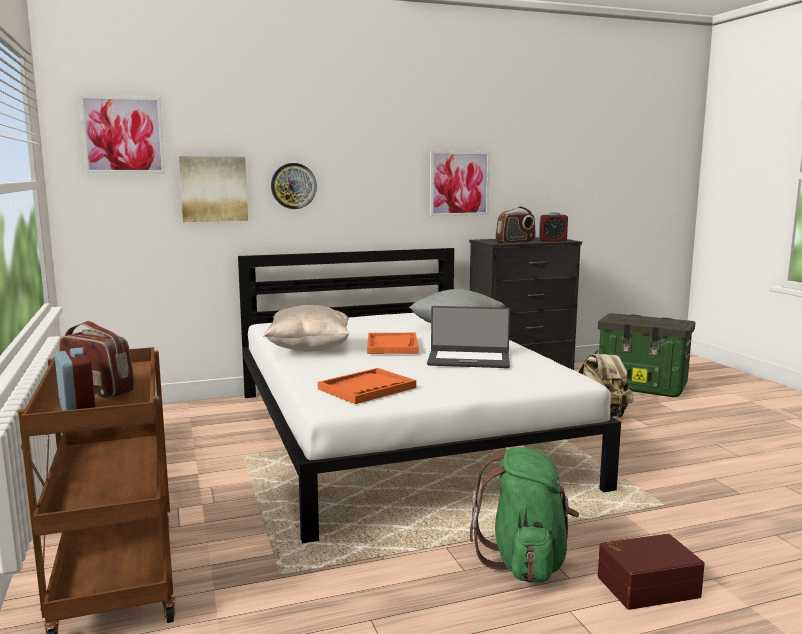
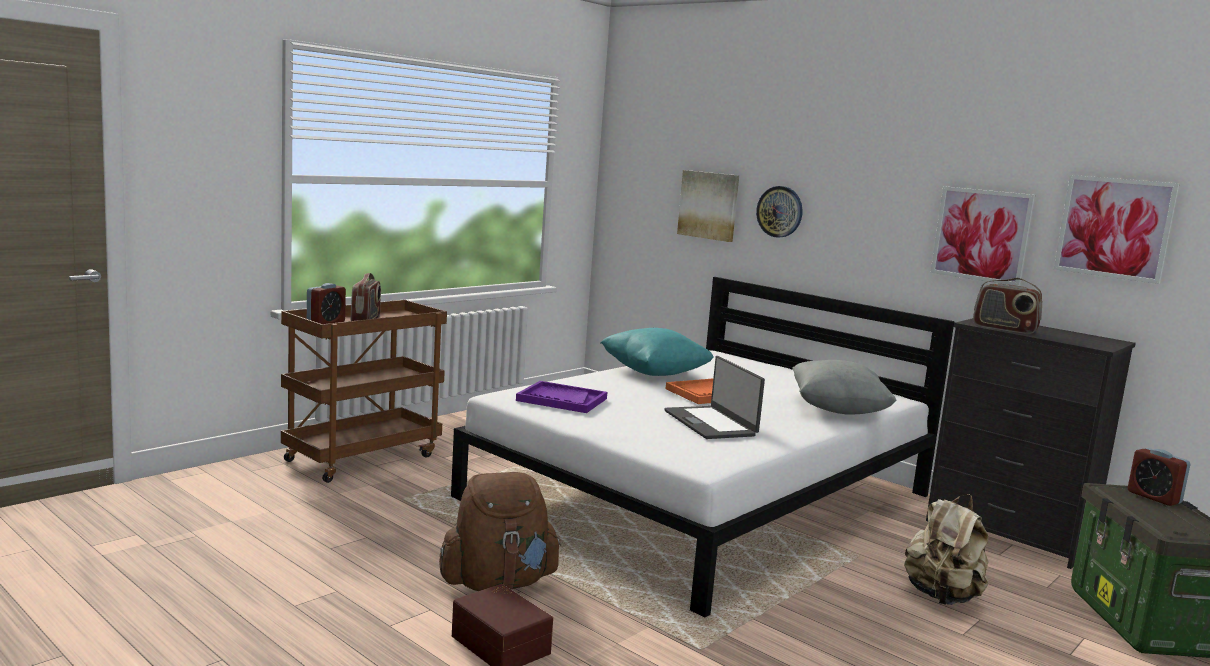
camera: 60 degrees right, 0 degrees up
picture [79,95,165,173] -> picture moved to [1054,175,1180,284]
beige pillow [264,305,349,352] -> turquoise pillow [600,328,714,376]
orange tray [318,368,416,404] -> purple tray [516,381,607,413]
green backpack [470,447,579,583] -> brown backpack [439,472,561,591]
alarm clock [539,212,568,241] -> alarm clock moved to [1128,448,1191,506]

